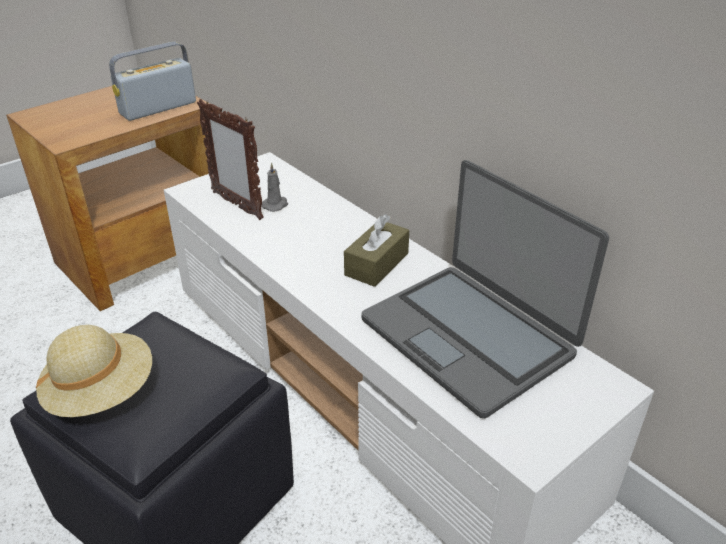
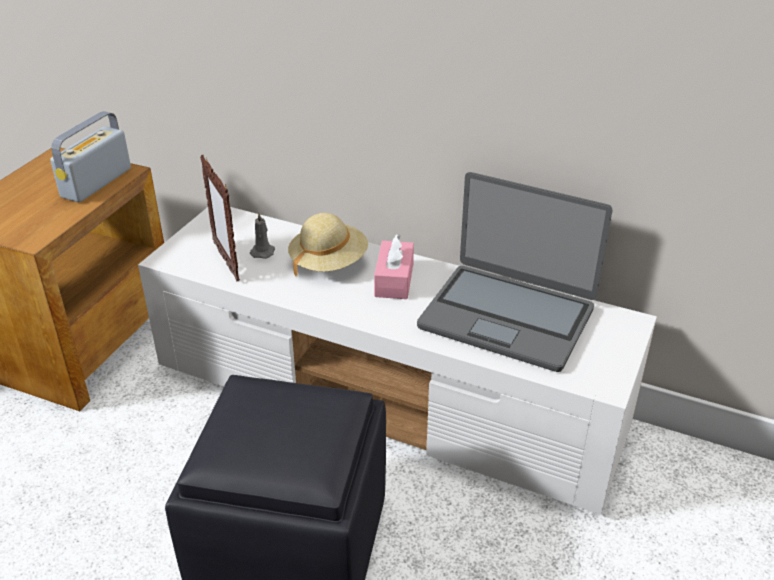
camera: 25 degrees left, 0 degrees up
beige hat [36,325,152,417] -> beige hat moved to [288,213,368,276]
picture frame [197,99,264,220] -> picture frame turned 45 degrees clockwise [200,155,240,281]
brown tissue box [344,214,409,287] -> pink tissue box [374,234,414,299]

